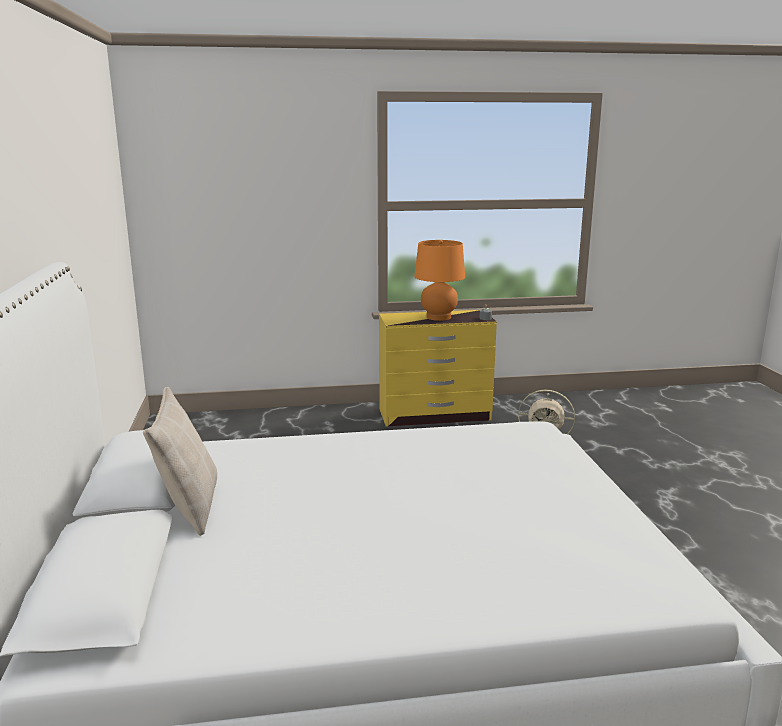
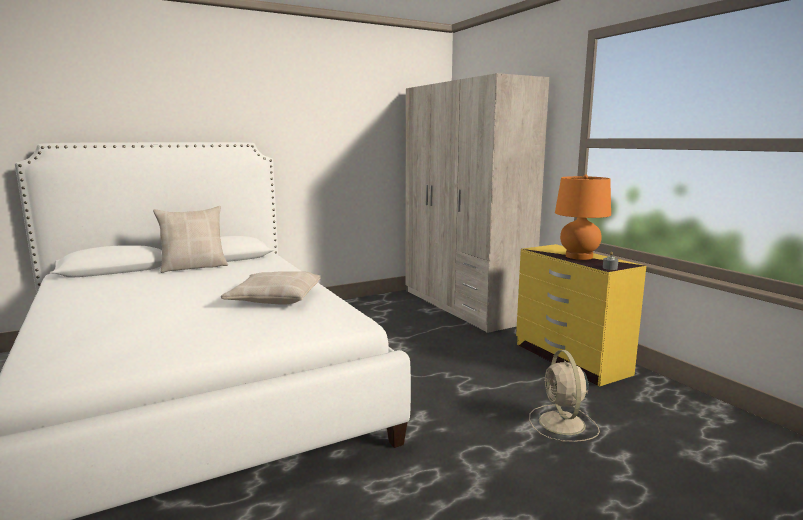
camera: 70 degrees right, 5 degrees down
none -> beige pillow [221,271,321,305]
none -> beige wardrobe [405,73,549,333]

